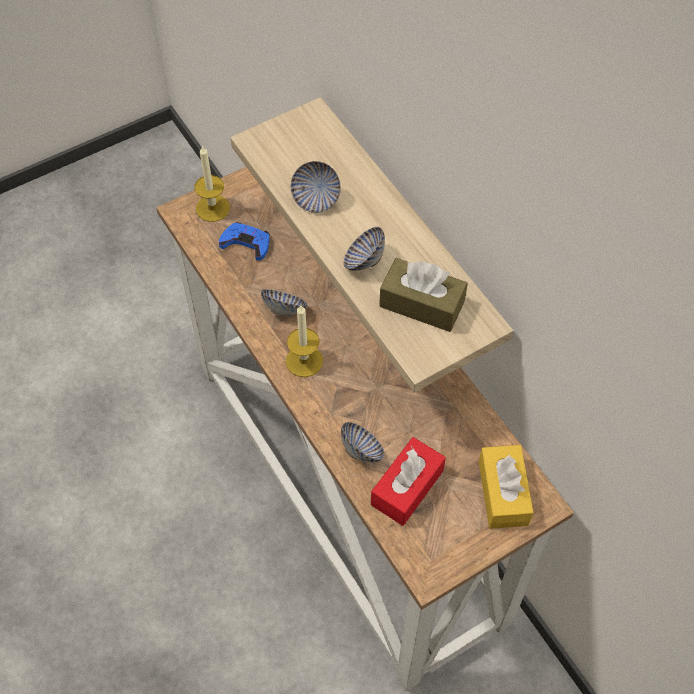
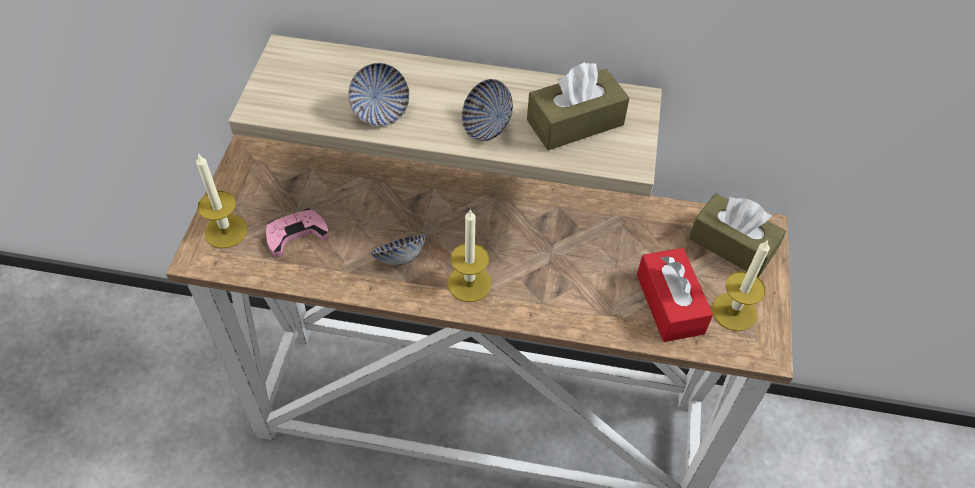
camera: 50 degrees left, 5 degrees down
blue game controller [219,222,270,261] -> pink game controller [266,209,329,257]
bowl [341,422,384,464] -> none
yellow tissue box [479,445,533,529] -> brown tissue box [689,193,786,277]
none -> candle [712,240,770,331]

